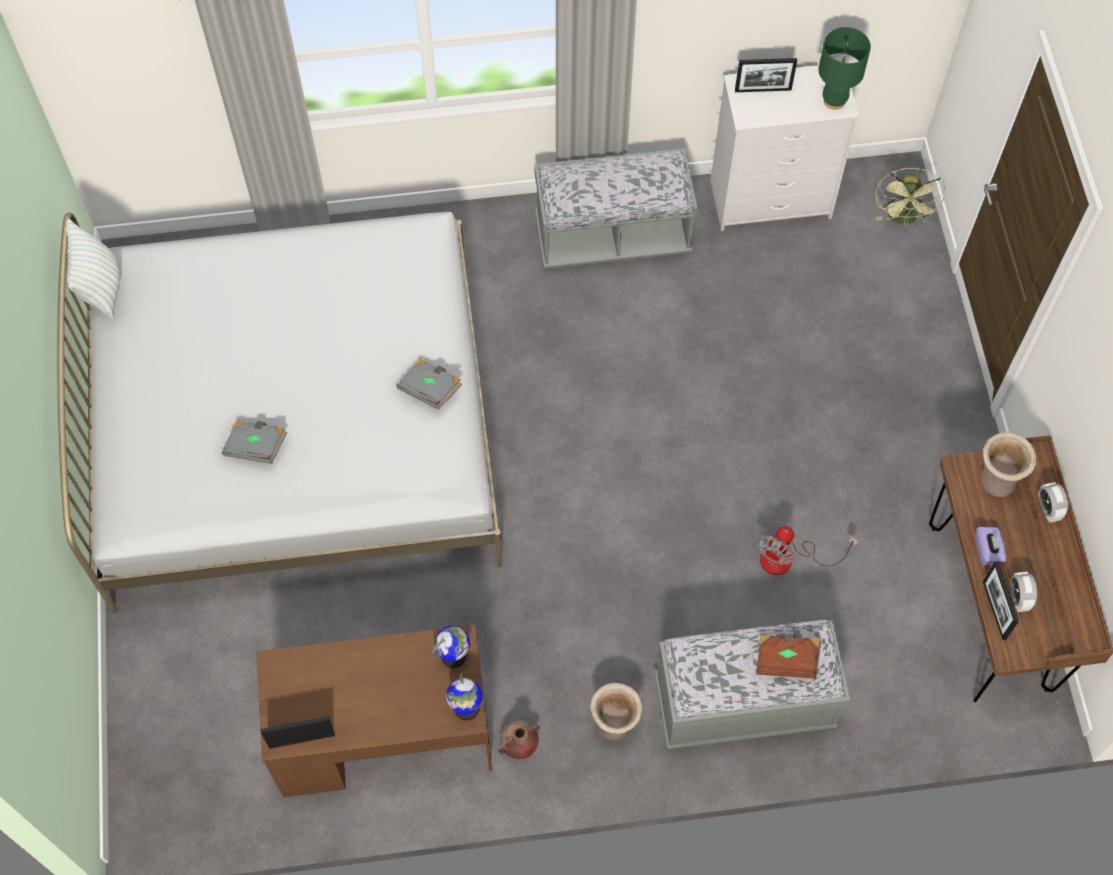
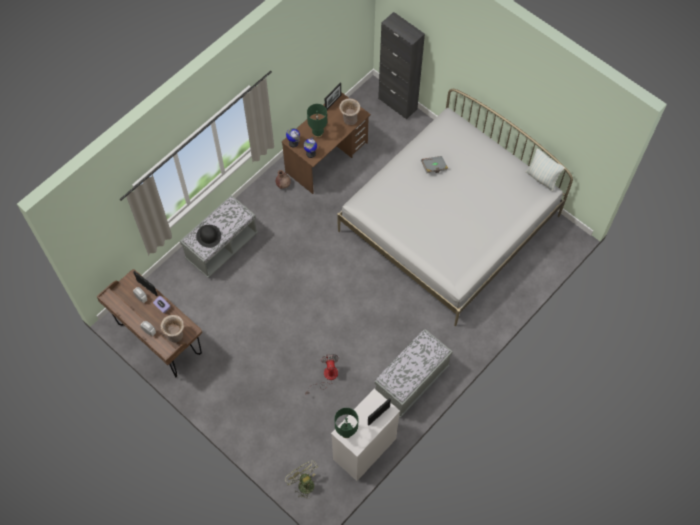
camera: 140 degrees right, 0 degrees up
grey book [396,359,462,410] -> none
beige vase [590,683,642,741] -> beige vase moved to [339,98,360,125]
brown book [756,634,821,679] -> black hat [196,225,221,248]
fan [757,526,858,575] -> fan moved to [305,354,339,394]
none -> green table lamp [307,104,327,137]
none -> black cabinet [378,12,425,120]

